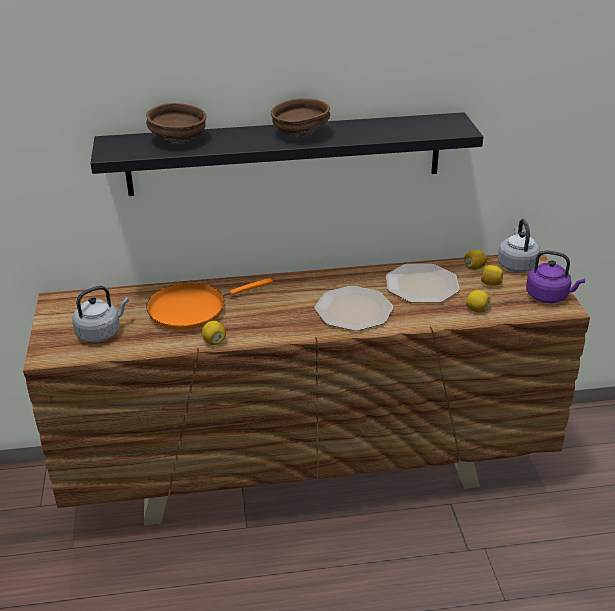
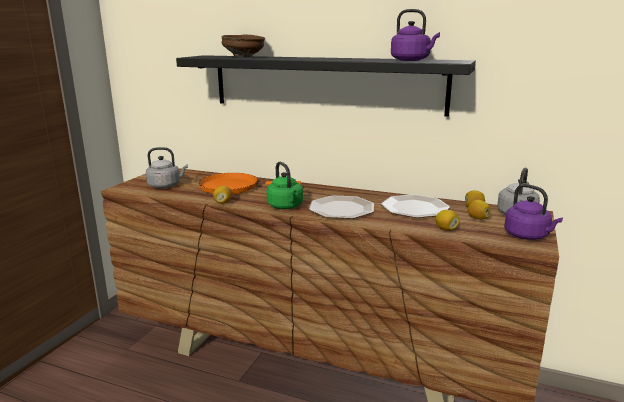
camera: 30 degrees right, 15 degrees down
brown bowl [271,98,330,138] -> none
none -> green kettle [266,162,303,209]
none -> purple kettle [391,9,440,61]

